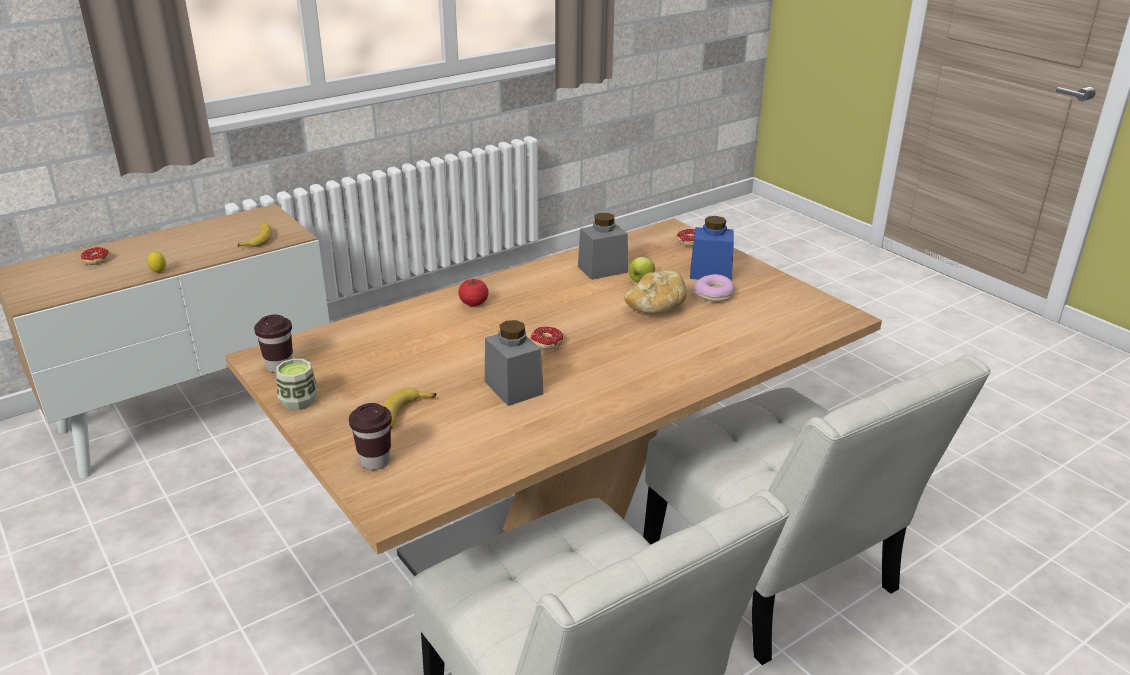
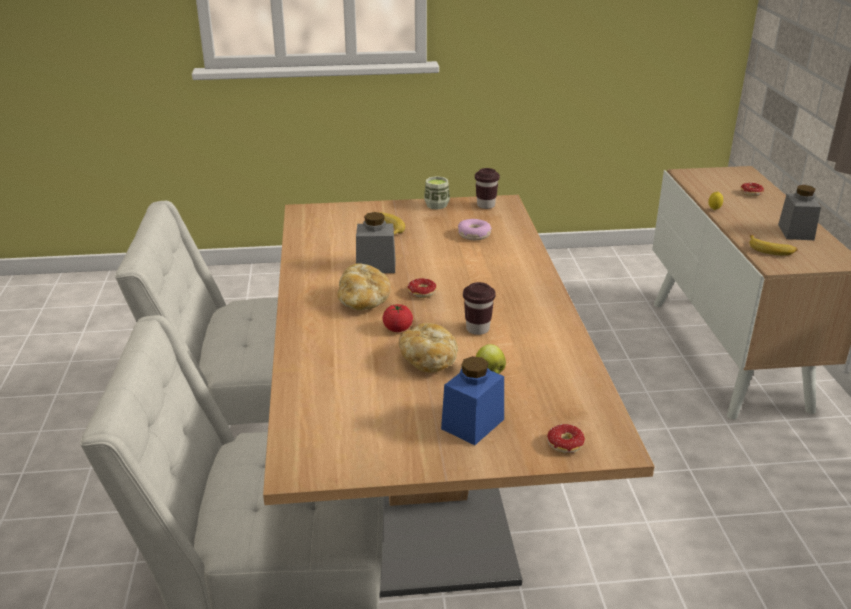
camera: 120 degrees right, 0 degrees up
brown cup [349,403,392,470] -> brown cup moved to [463,282,496,335]
tomato [458,278,489,306] -> tomato moved to [383,304,413,332]
grey jar [578,213,628,280] -> grey jar moved to [778,185,821,240]
donut [694,274,735,302] -> donut moved to [458,219,492,240]
none -> bread [337,263,391,311]

